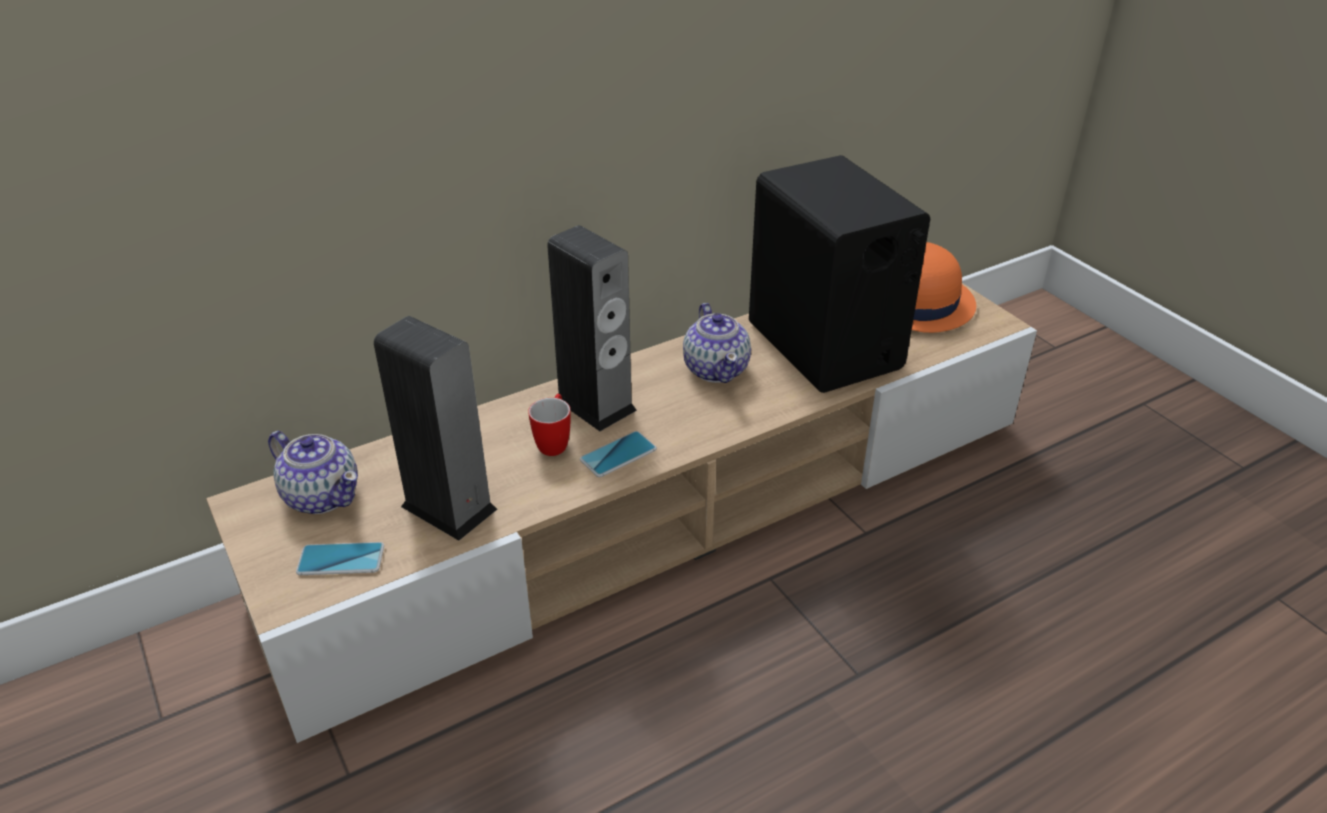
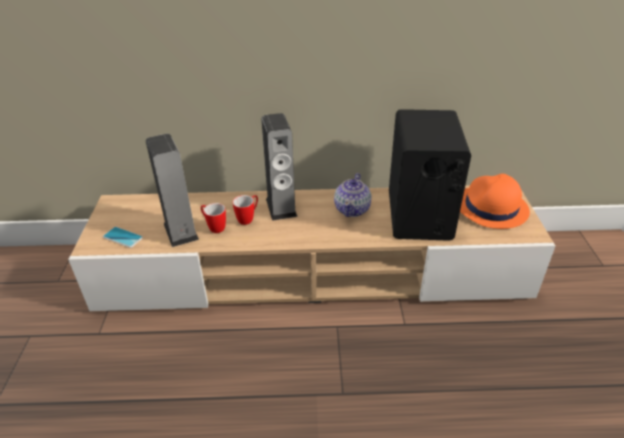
camera: 30 degrees right, 0 degrees up
teapot [268,431,358,514] -> none
phone [580,431,657,477] -> none
none -> mug [201,203,226,233]

